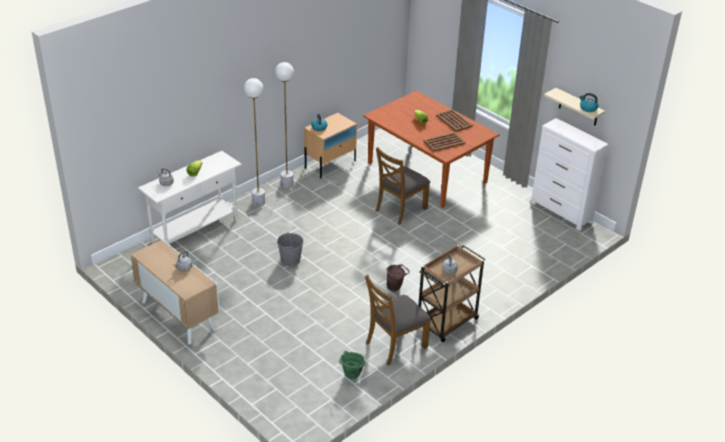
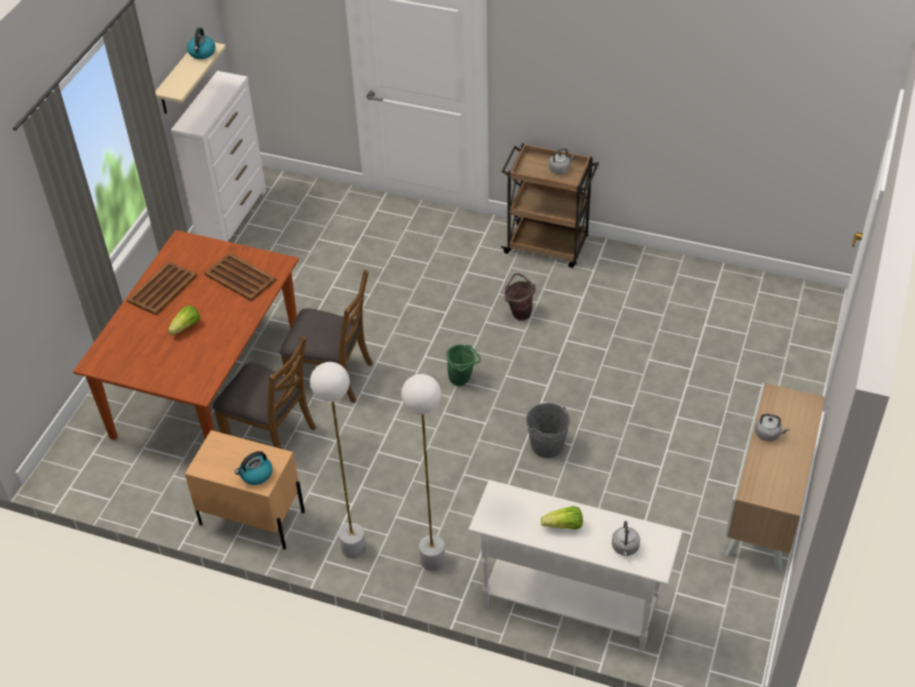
camera: 115 degrees left, 10 degrees up
green bucket [339,351,365,380] -> green bucket moved to [446,344,481,386]
brown chair [365,275,431,365] -> brown chair moved to [213,335,316,449]

